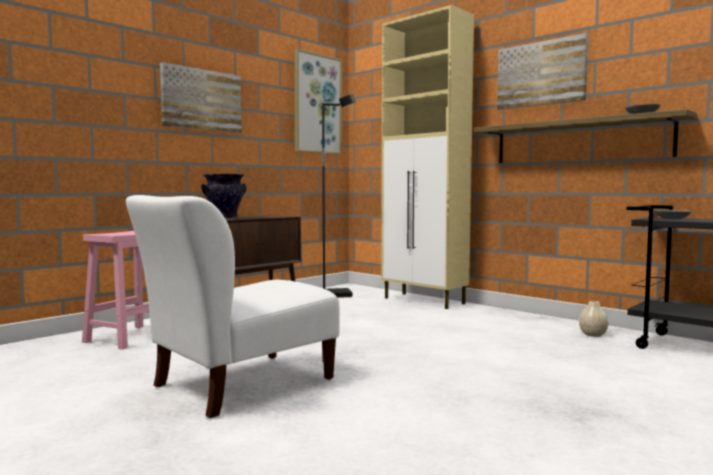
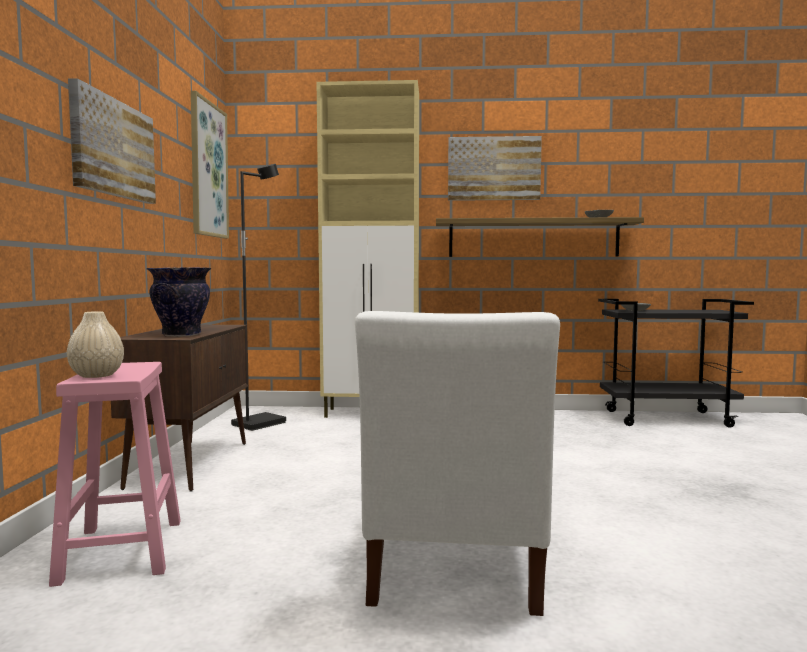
camera: 40 degrees left, 0 degrees up
beige vase [579,301,608,337] -> beige vase moved to [67,311,124,378]

